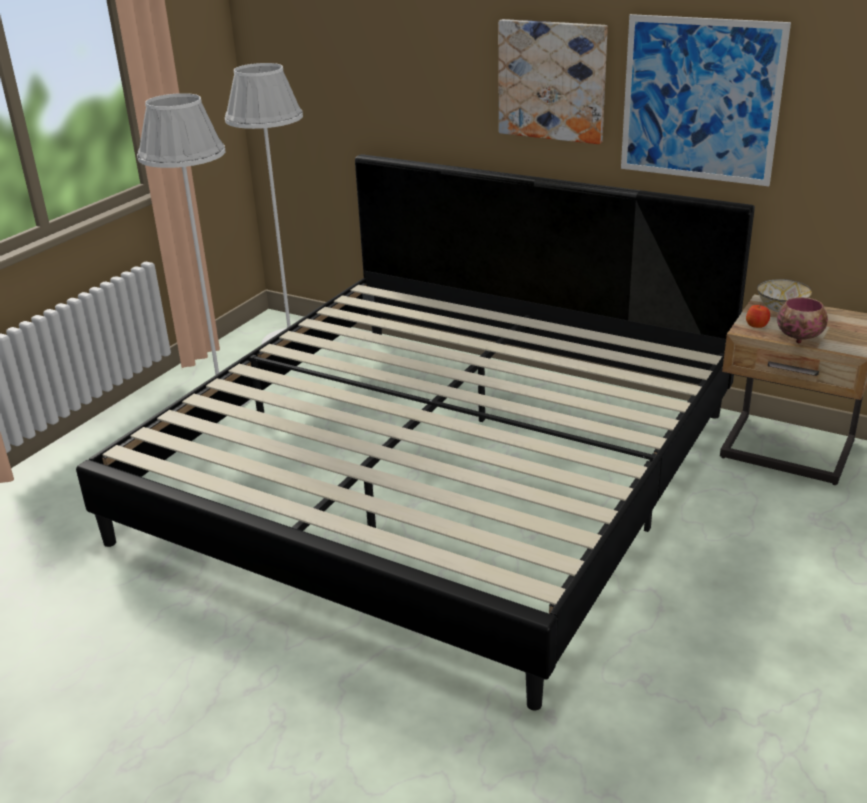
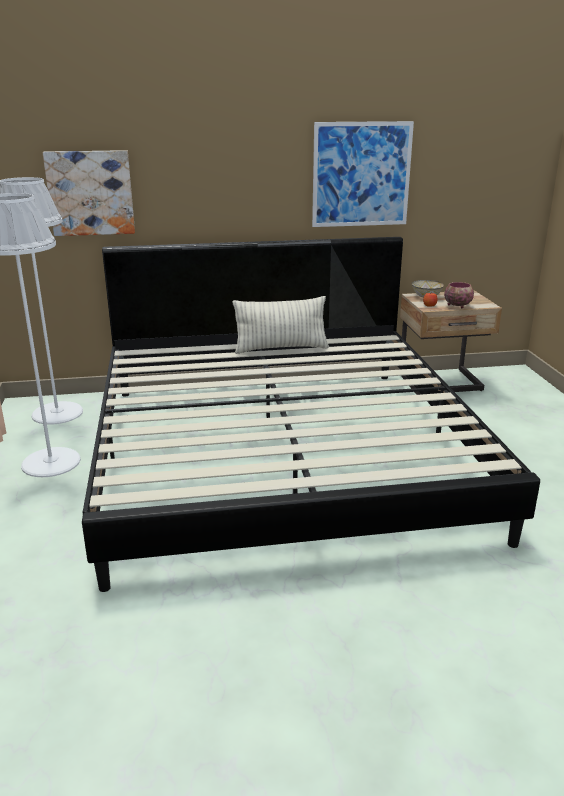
camera: 40 degrees left, 5 degrees down
picture [498,19,608,144] -> picture moved to [43,150,135,236]
none -> pillow [233,296,329,354]

